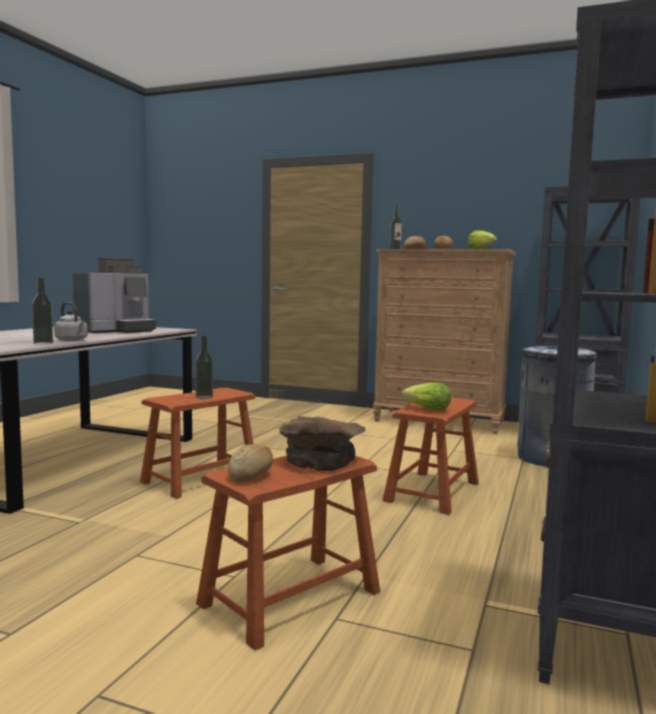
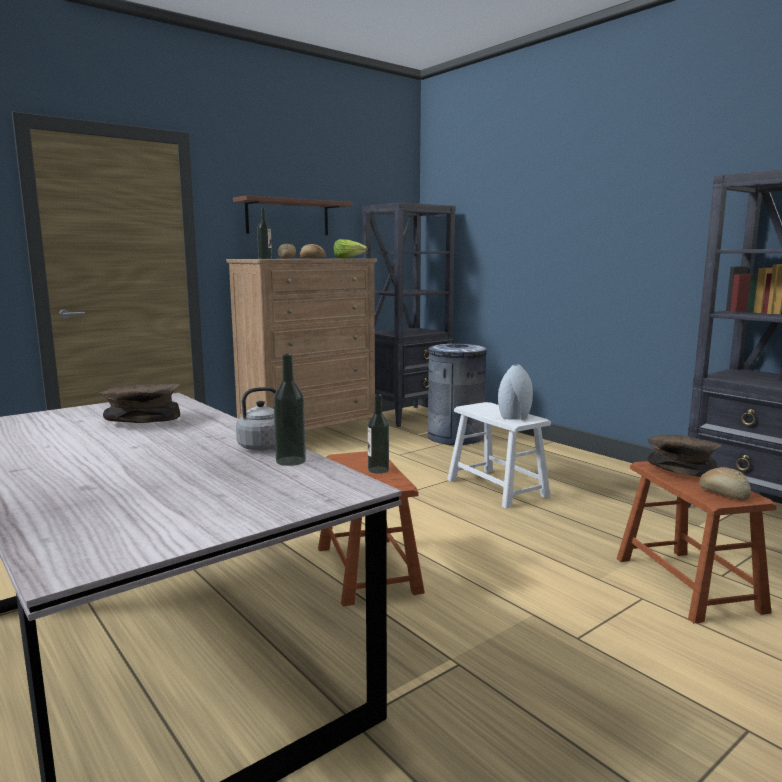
camera: 60 degrees left, 5 degrees up
coffee machine [73,258,156,333] -> brown bowl [99,384,180,423]
brown stool [382,397,479,515] -> white stool [447,402,551,508]
lettuce [402,383,451,411] -> grey vase [498,364,533,420]
none -> brown shelf [233,195,352,235]

